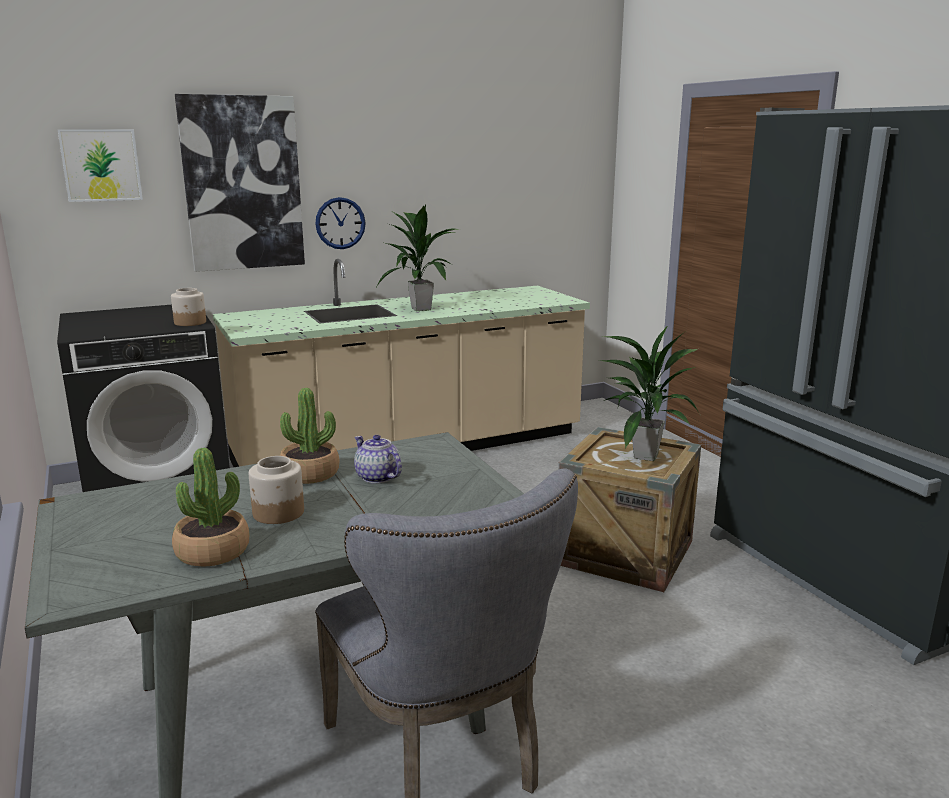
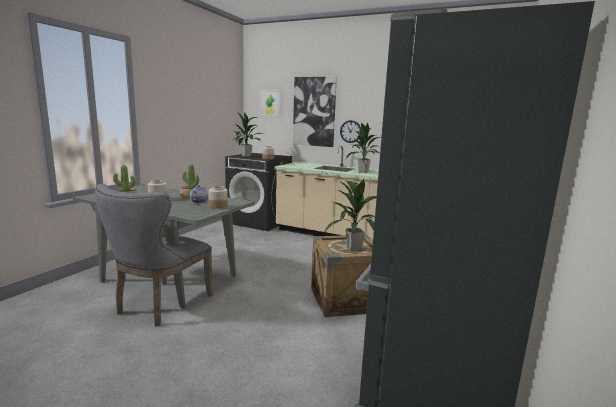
camera: 50 degrees right, 5 degrees down
none -> jar [209,186,228,209]
none -> potted plant [232,112,263,157]

